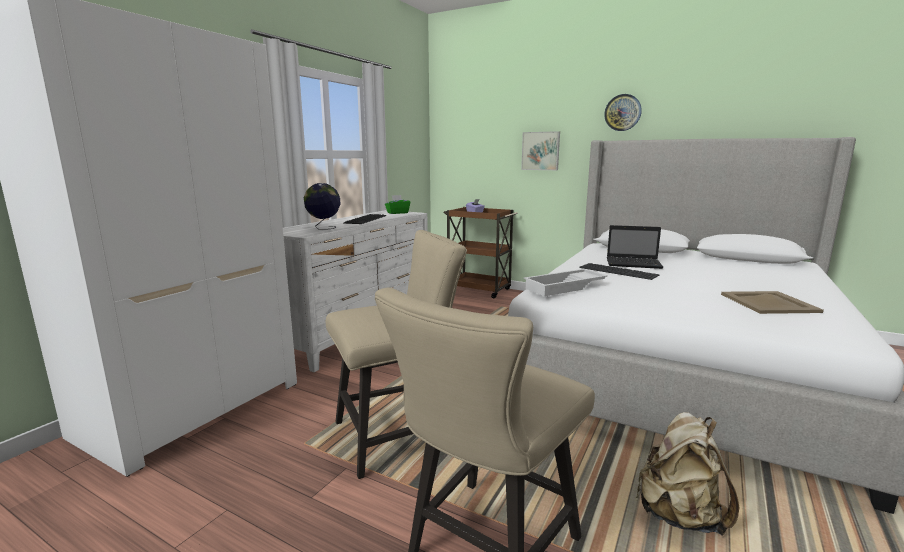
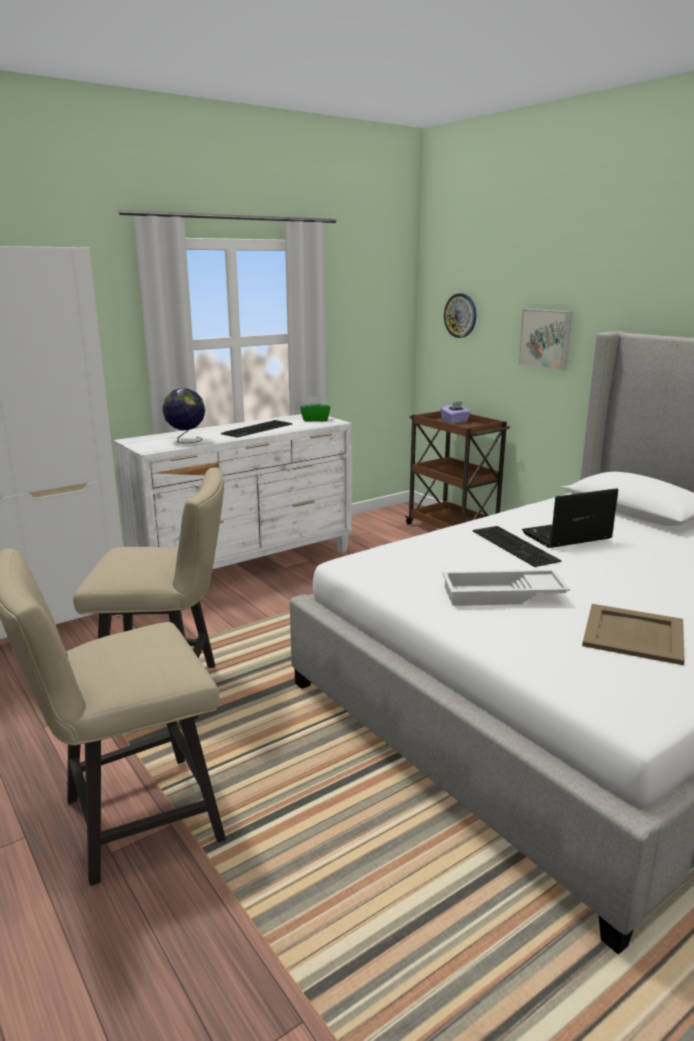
camera: 25 degrees right, 5 degrees up
white tray [524,269,608,296] -> white tray moved to [442,569,570,606]
wall clock [604,94,642,131] -> wall clock moved to [444,293,476,338]
laptop [607,225,663,269] -> laptop turned 120 degrees clockwise [522,488,619,548]
beige backpack [636,412,739,535] -> none

